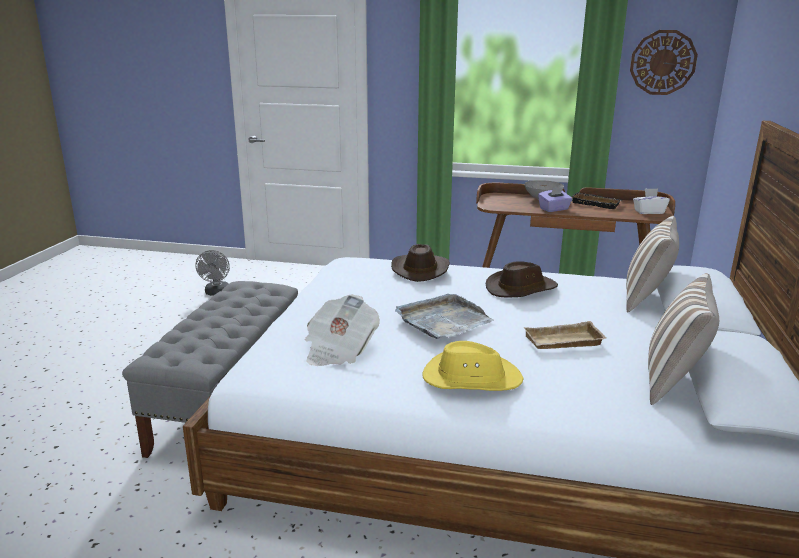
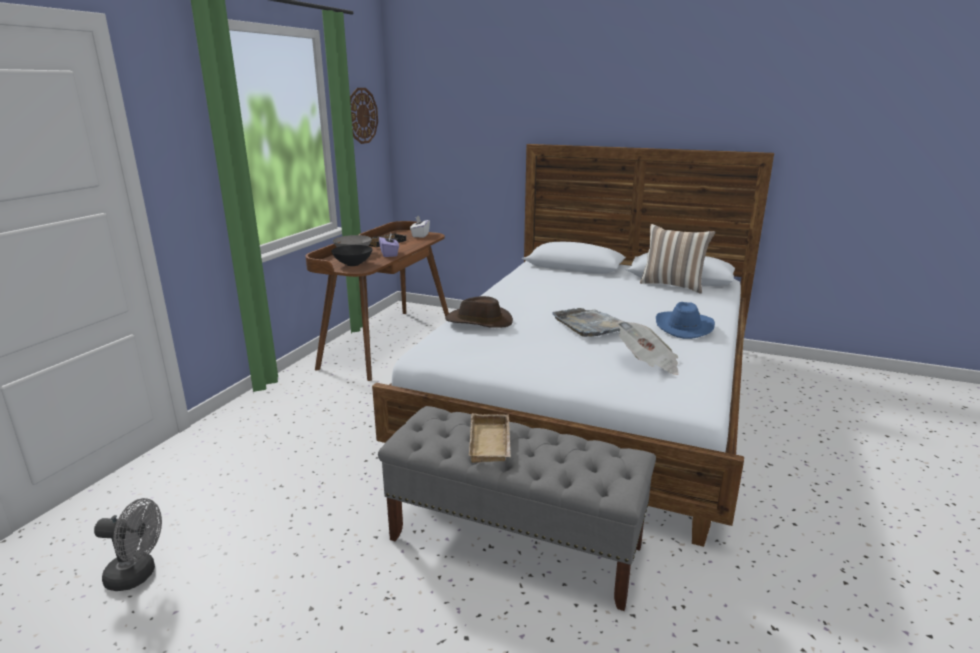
camera: 80 degrees left, 0 degrees up
yellow hat [422,341,524,391] -> blue hat [656,302,715,339]
brown hat [486,261,558,297] -> none
beige tray [524,321,606,349] -> beige tray moved to [469,413,511,463]
pillow [626,216,679,313] -> none
none -> black bowl [331,245,373,266]

